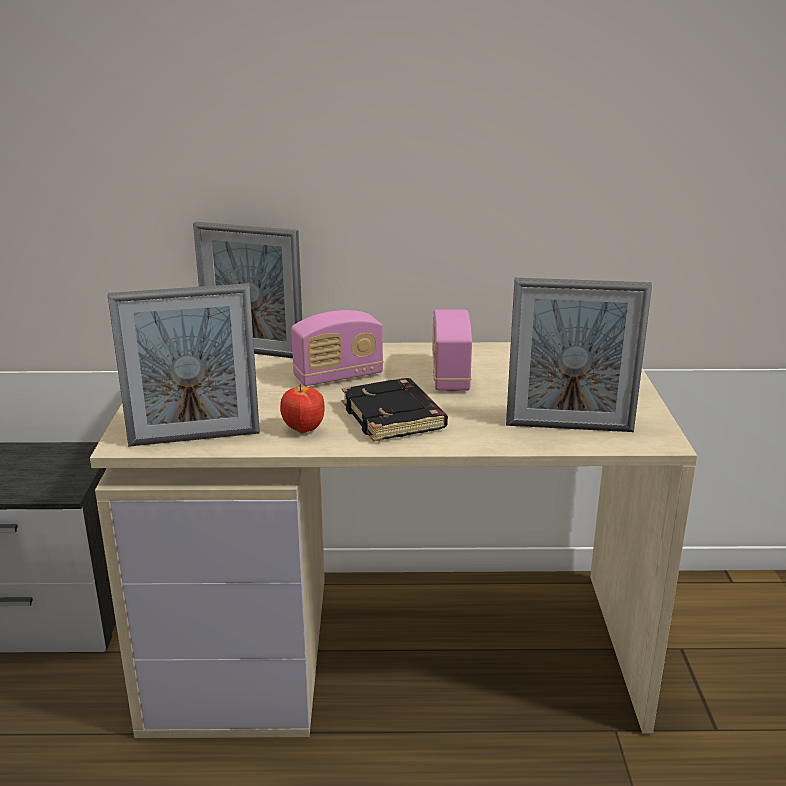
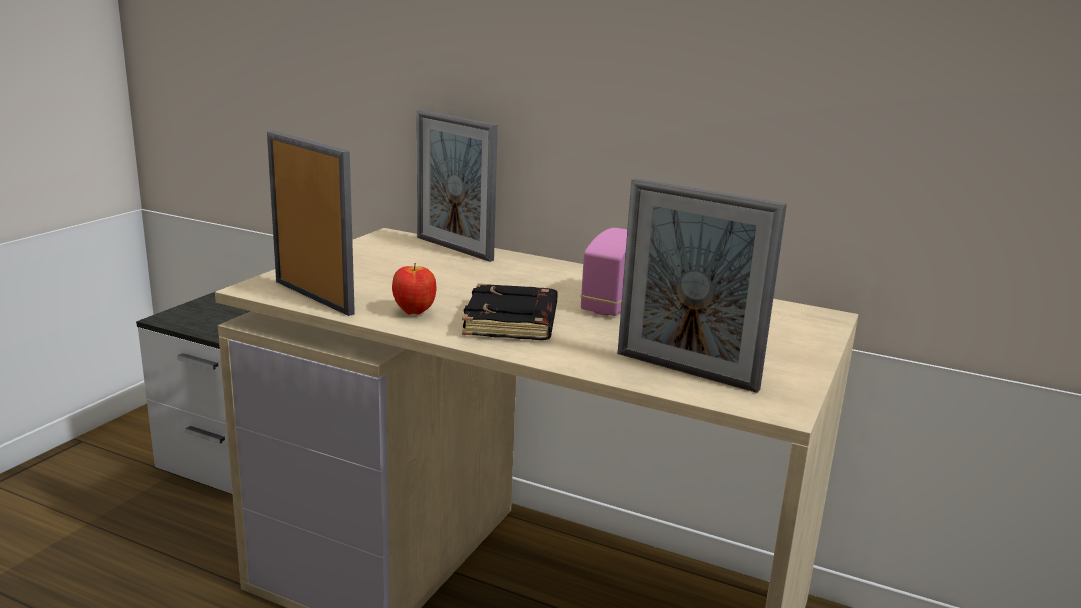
camera: 25 degrees right, 5 degrees down
picture frame [108,283,260,447] -> picture frame turned 150 degrees counterclockwise [267,131,355,316]
radio [291,310,384,386] -> none

